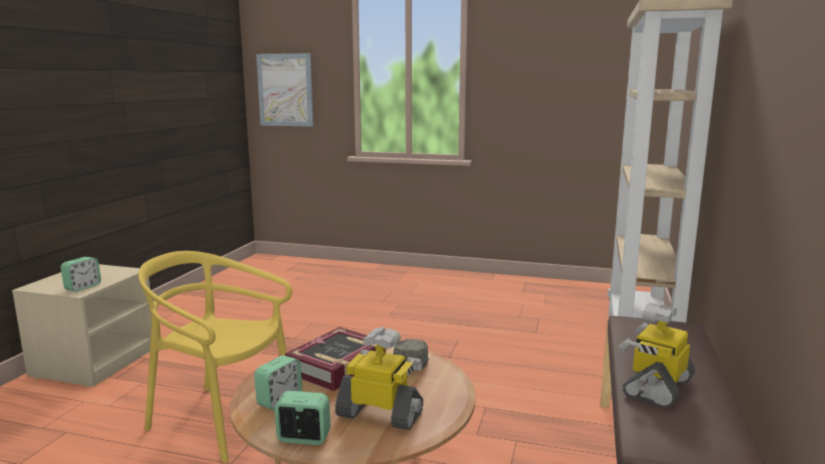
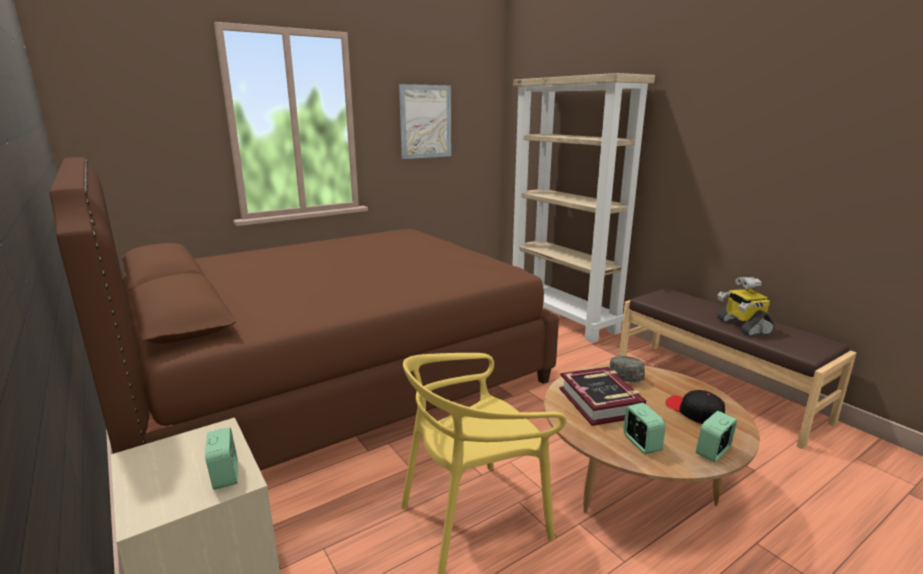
camera: 50 degrees left, 5 degrees up
picture [256,53,314,127] -> picture moved to [399,84,451,159]
toy robot [335,327,423,430] -> black cap [665,390,725,424]
none -> brown bed [49,157,559,471]

